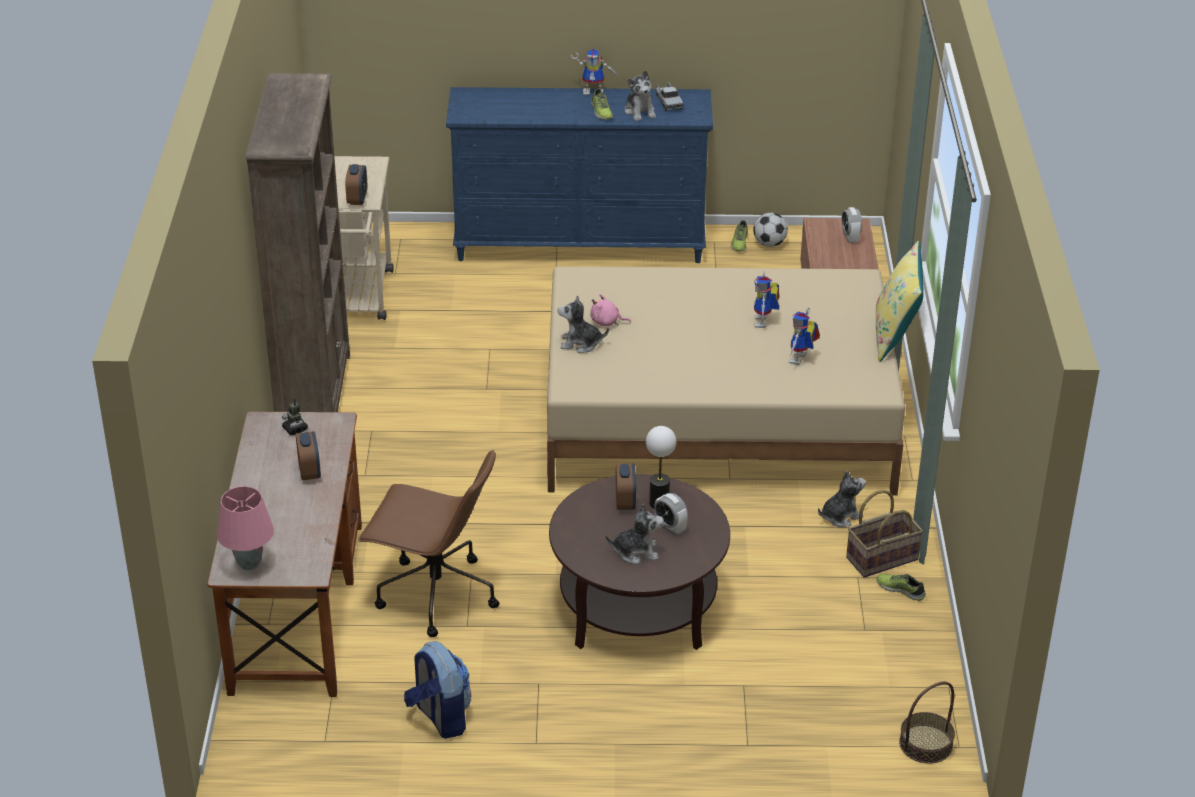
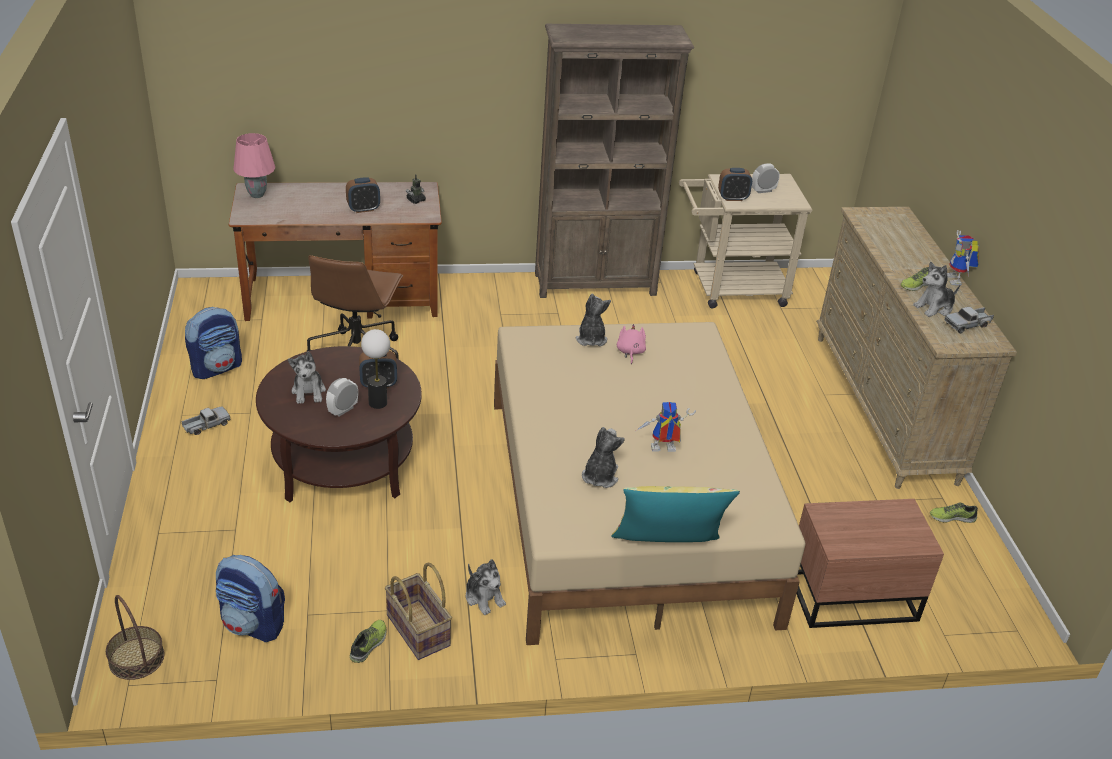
camera: 80 degrees right, 0 degrees up
blue dresser [446,87,713,263] -> beige dresser [816,207,1017,489]
football [753,213,788,247] -> none
toy robot [789,307,820,365] -> plush toy [582,427,625,488]
alarm clock [842,207,862,243] -> alarm clock moved to [752,163,780,193]
none -> toy truck [182,406,230,435]
none -> backpack [216,555,285,642]

